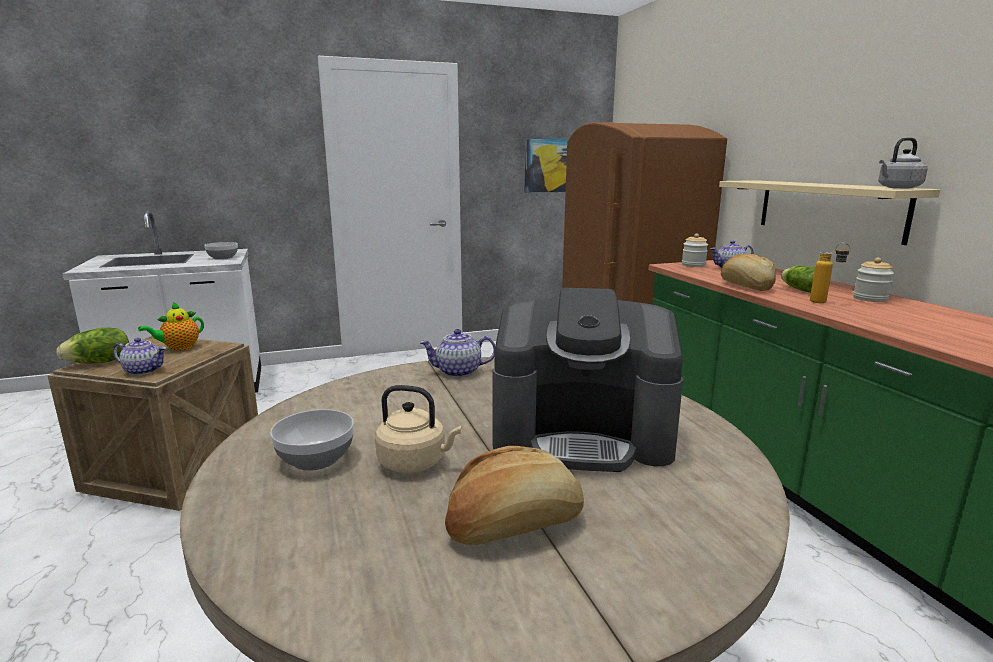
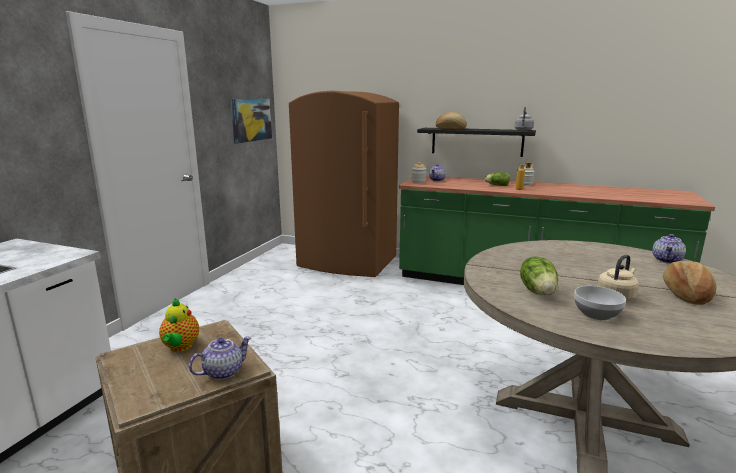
camera: 50 degrees left, 0 degrees up
lettuce [56,328,129,363] -> lettuce moved to [520,256,558,295]
bowl [204,242,238,260] -> none
teapot [420,329,495,377] -> teapot moved to [652,234,686,263]
coffee machine [492,288,683,472] -> none
beige shelf [719,180,940,245] -> black shelf [417,128,536,157]
bread [721,254,776,291] -> bread moved to [436,112,467,129]

